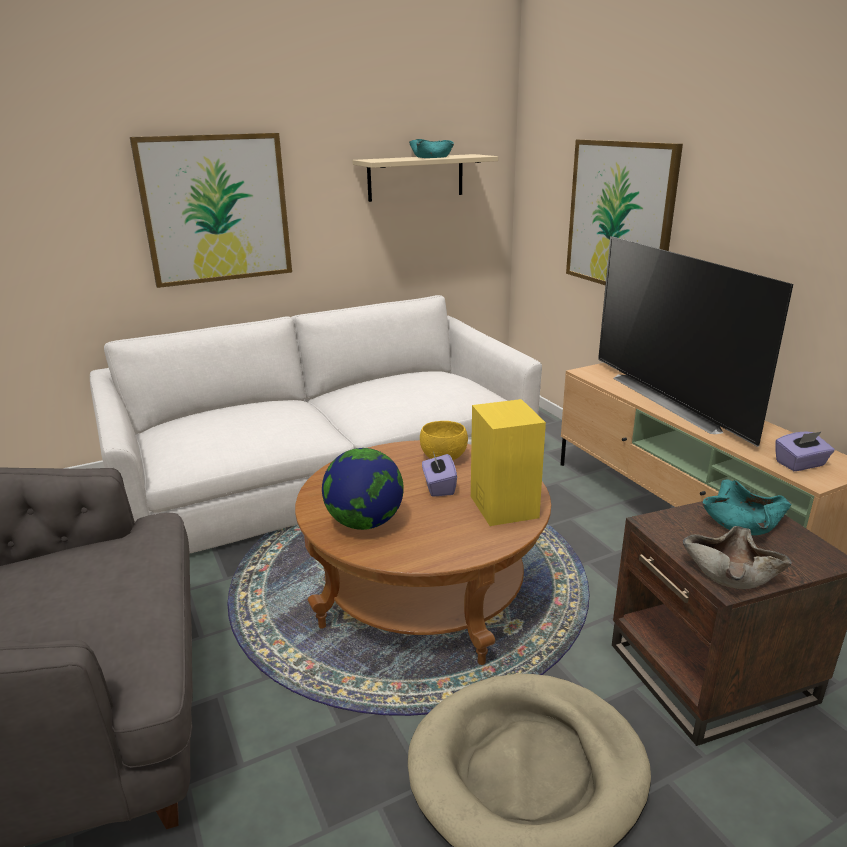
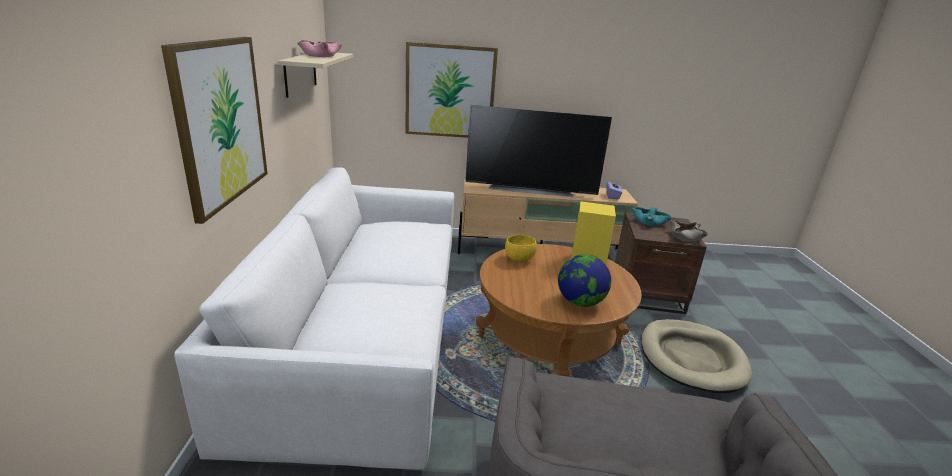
camera: 65 degrees left, 0 degrees up
turquoise bowl [409,139,454,158] -> pink bowl [298,40,342,57]
purple tissue box [422,452,457,497] -> none

